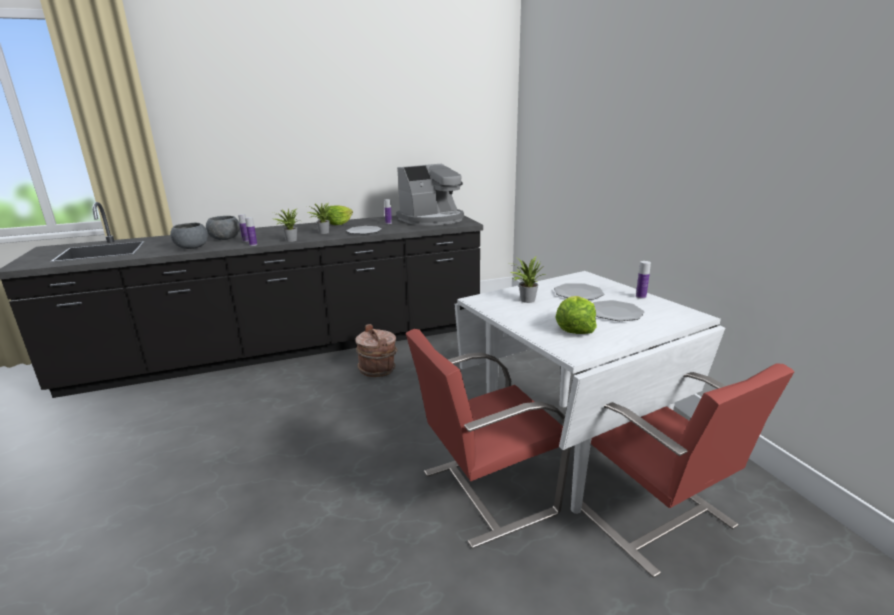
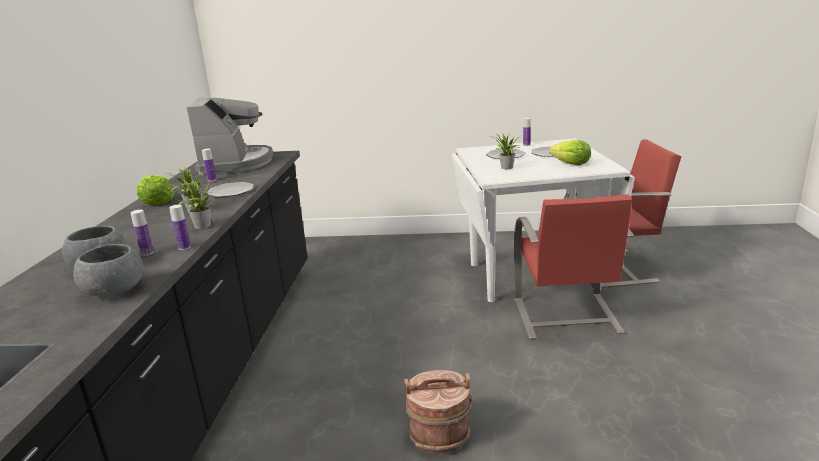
camera: 65 degrees left, 0 degrees up
brown bucket [355,324,398,377] -> brown bucket moved to [404,370,473,454]

